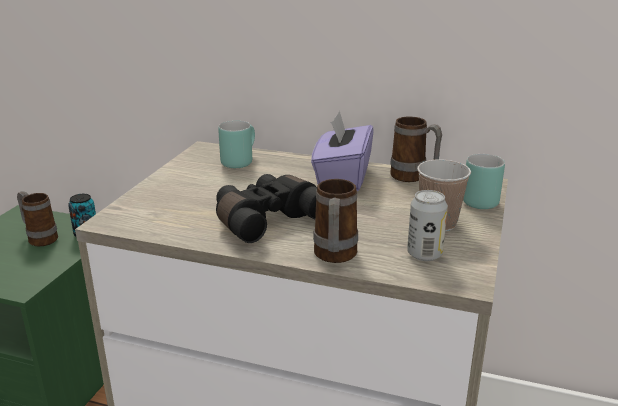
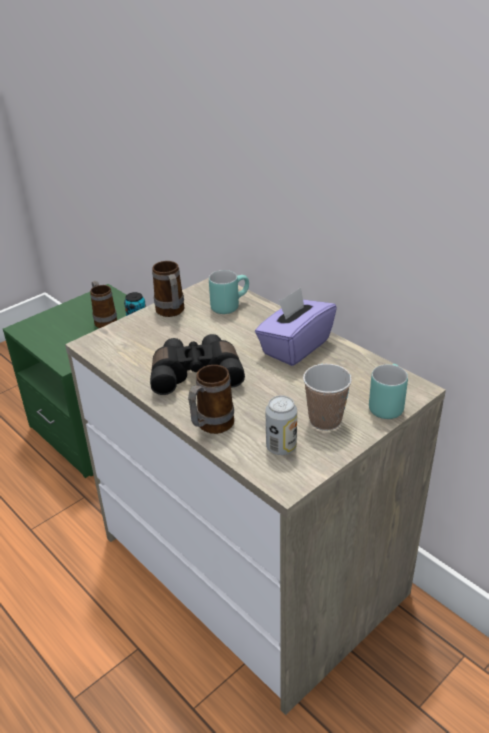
camera: 30 degrees right, 10 degrees up
mug [390,116,442,182] -> mug moved to [152,261,185,317]

